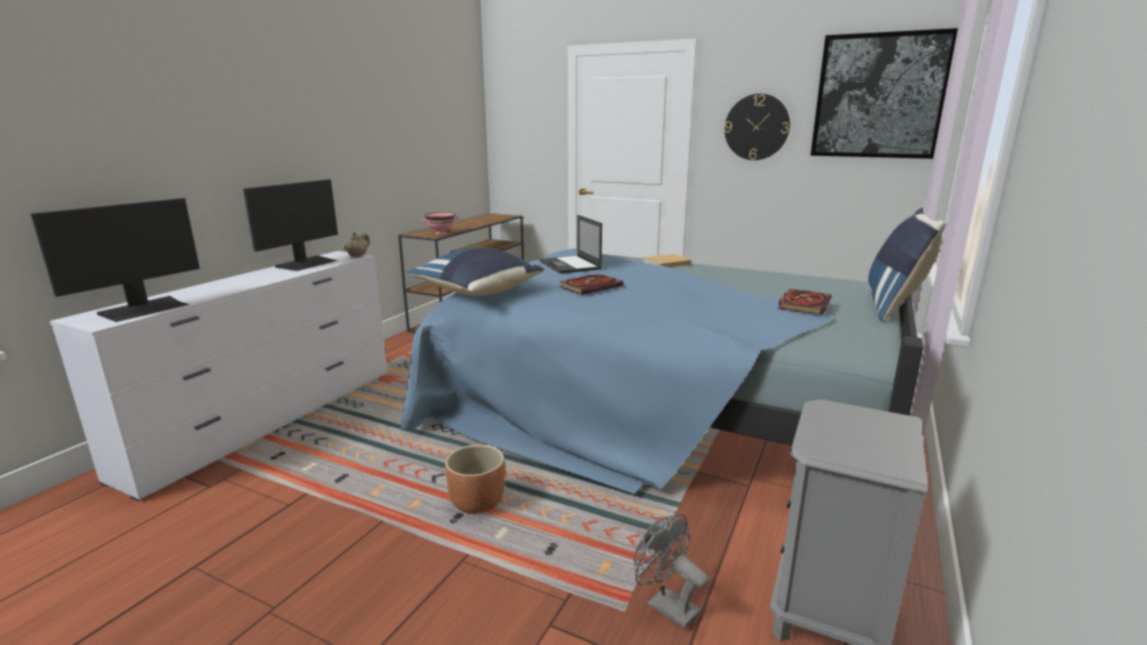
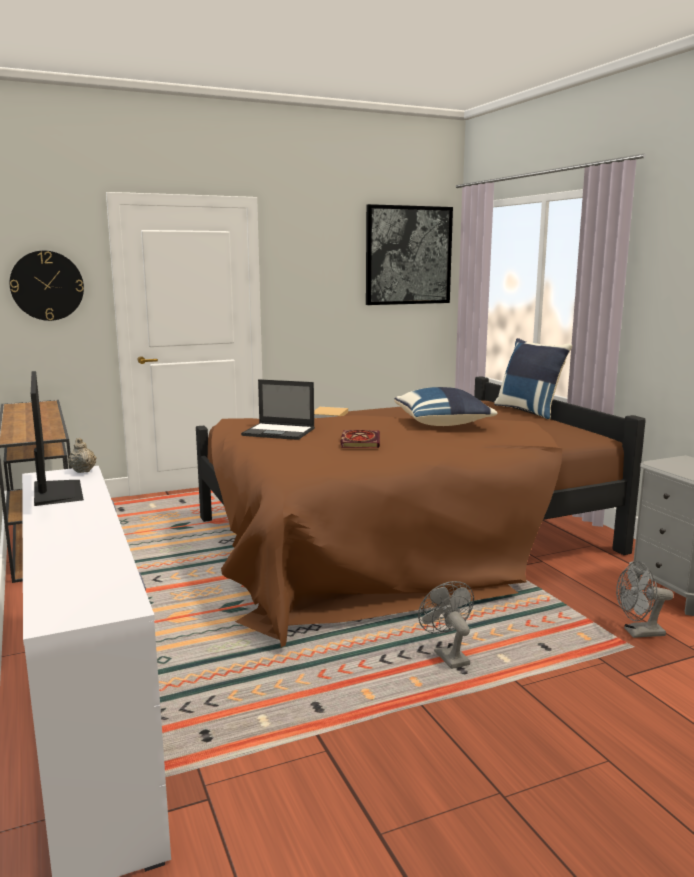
camera: 50 degrees left, 5 degrees down
monitor [31,198,200,322] -> none
blue bed [401,248,923,494] -> brown bed [196,376,646,647]
blue pillow [406,248,544,296] -> blue pillow moved to [394,387,497,426]
pink bowl [420,212,460,234] -> none
brown planter [445,444,505,514] -> grey fan [418,581,474,669]
wall clock [725,94,790,160] -> wall clock moved to [10,251,84,321]
book [778,289,832,315] -> none

